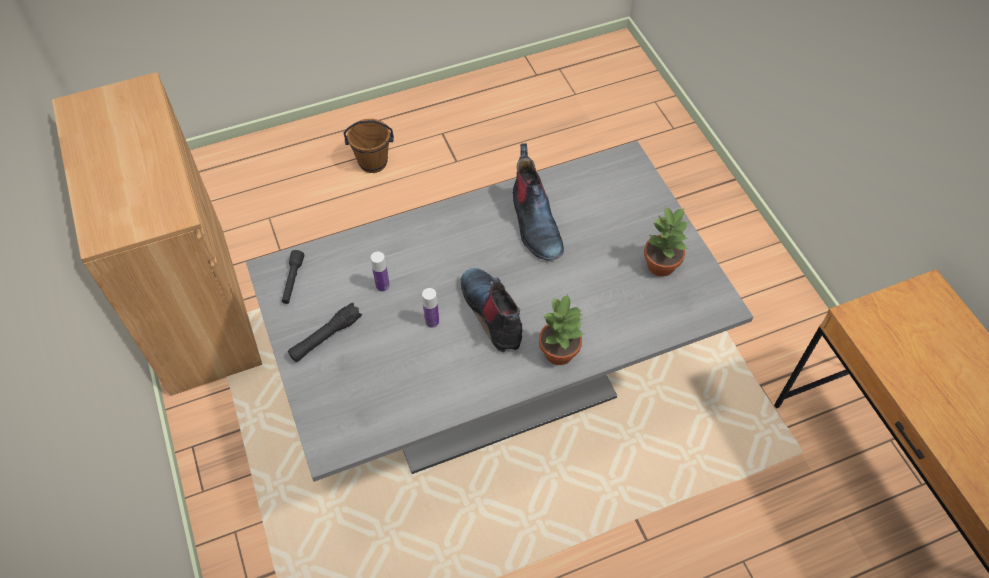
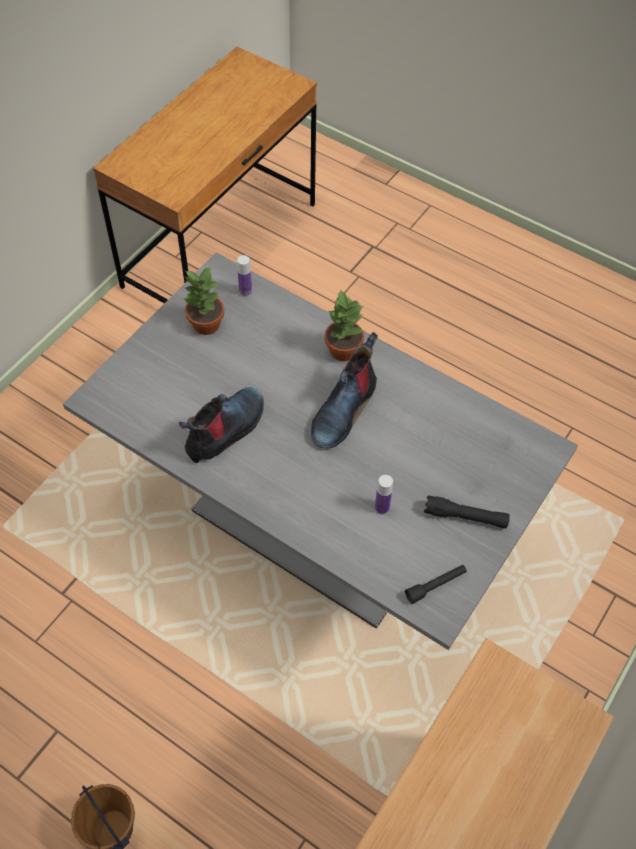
camera: 125 degrees left, 0 degrees up
bottle [422,288,439,328] -> bottle moved to [237,255,252,297]

